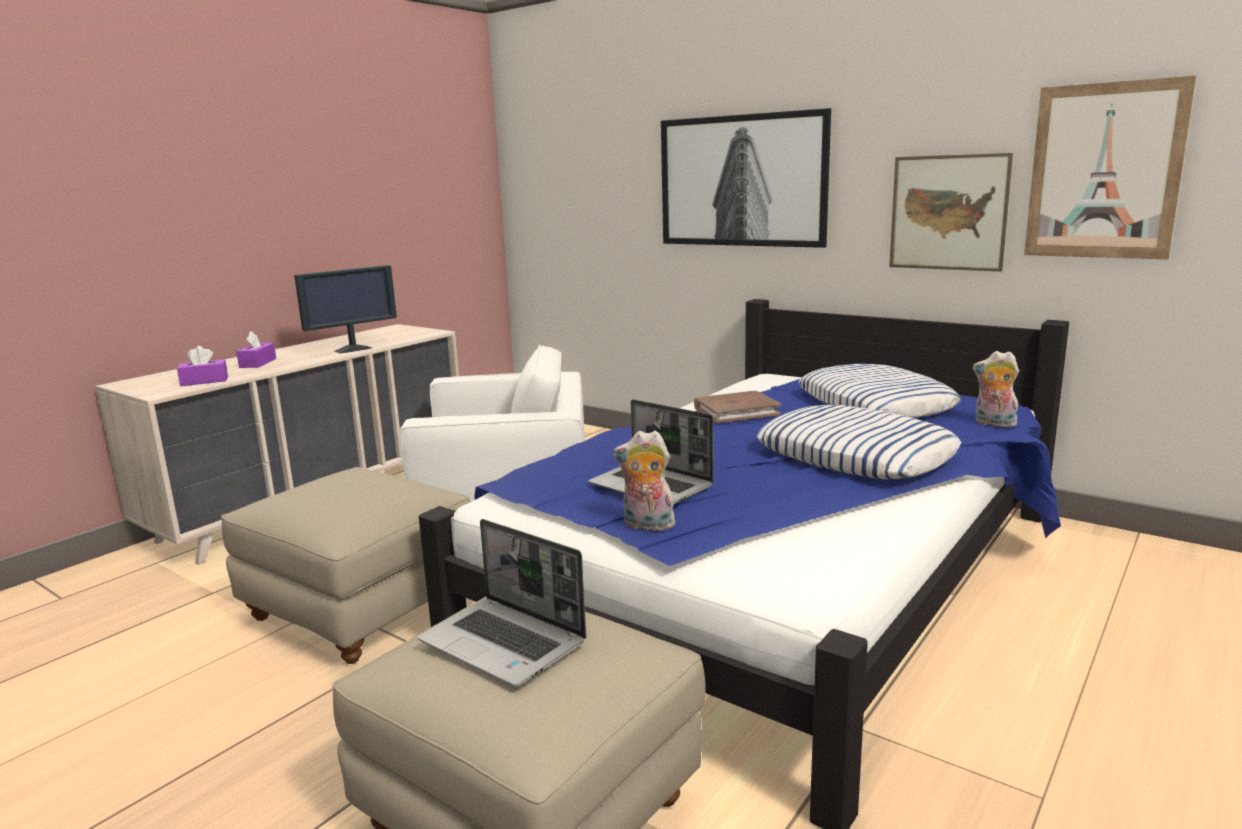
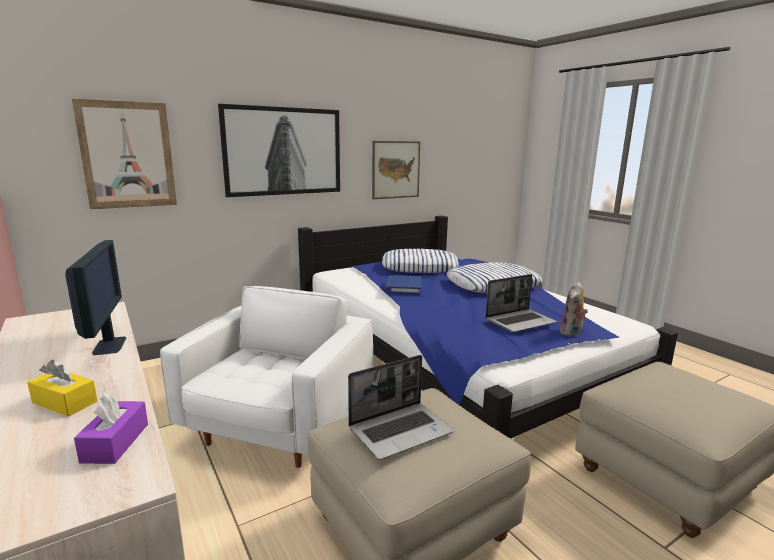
camera: 70 degrees left, 0 degrees up
purple tissue box [236,331,276,368] -> yellow tissue box [27,360,97,417]
laptop [417,519,586,687] -> laptop moved to [348,355,454,460]
brown book [694,391,781,423] -> blue book [385,275,421,295]
plush toy [973,351,1019,427] -> none
picture [1024,75,1196,259] -> picture moved to [72,99,177,209]

